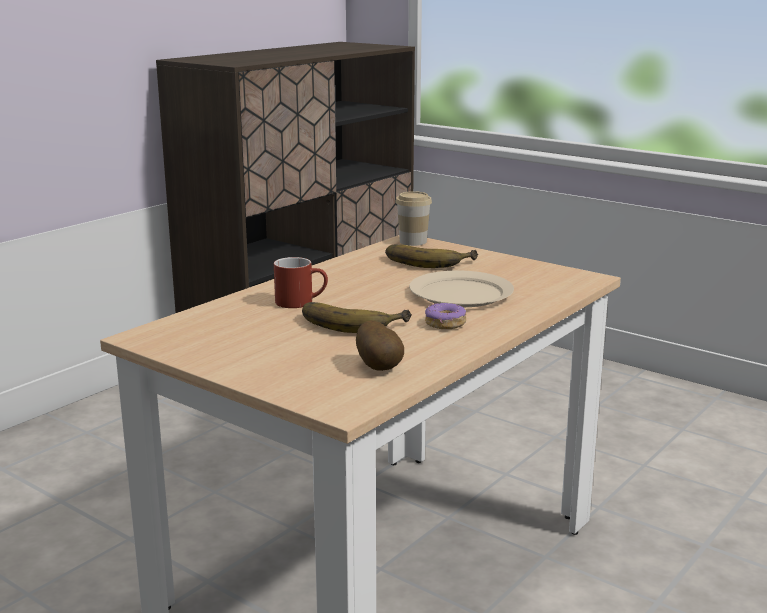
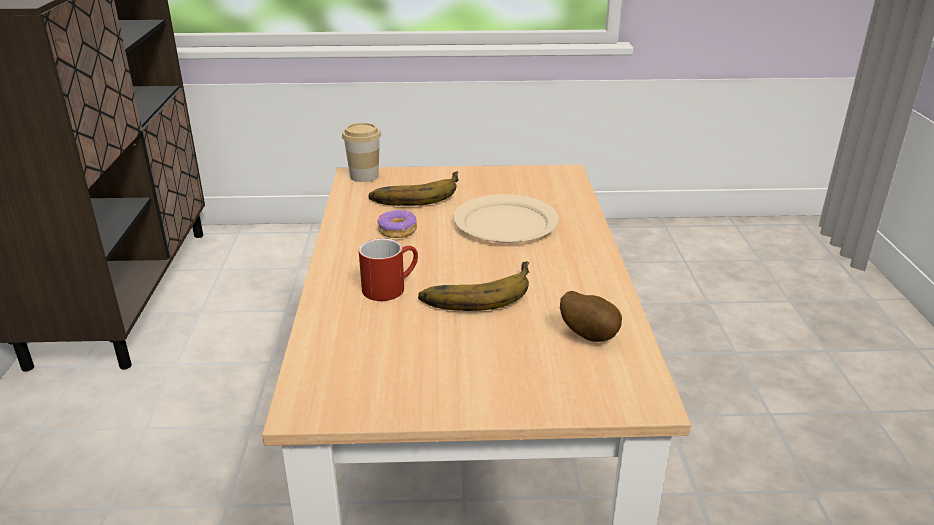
camera: 40 degrees left, 10 degrees up
donut [425,303,466,329] -> donut moved to [377,210,417,238]

